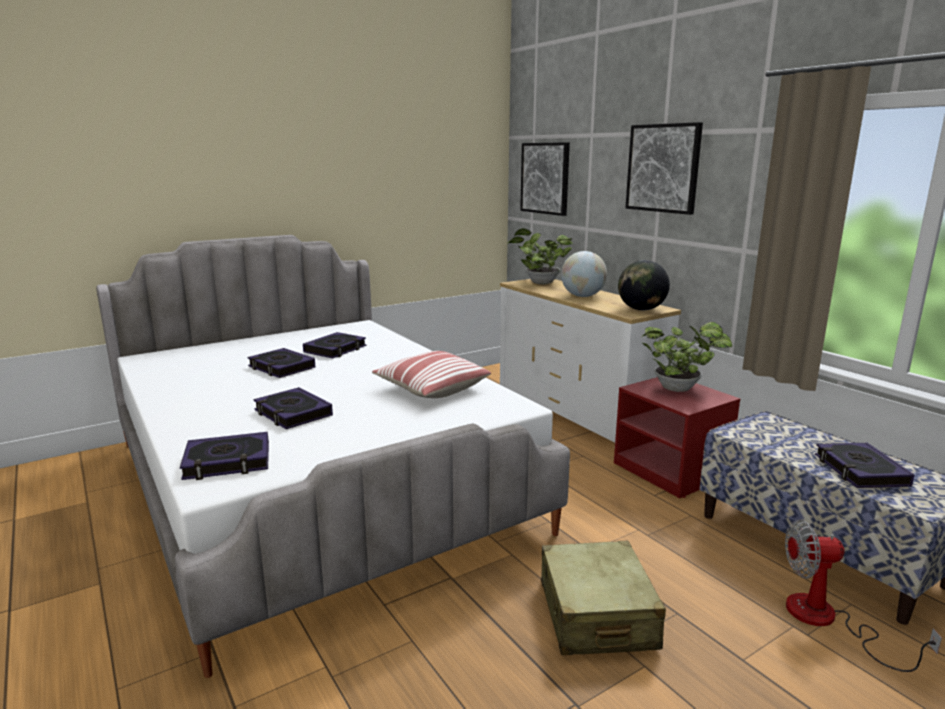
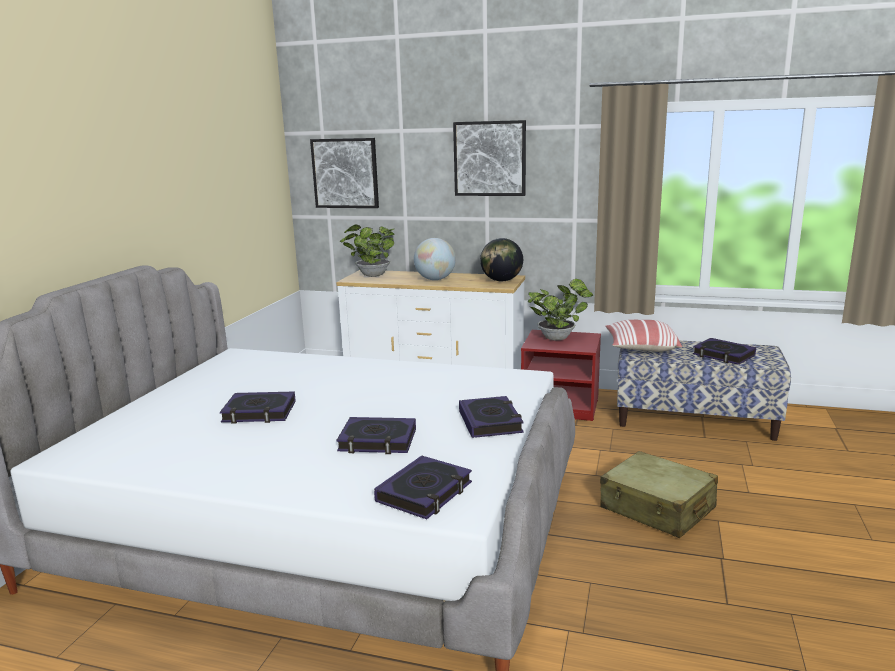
camera: 40 degrees left, 0 degrees up
book [303,332,366,358] -> book moved to [459,396,524,438]
pillow [372,351,491,398] -> pillow moved to [605,320,682,352]
fan [785,520,942,672] -> none

